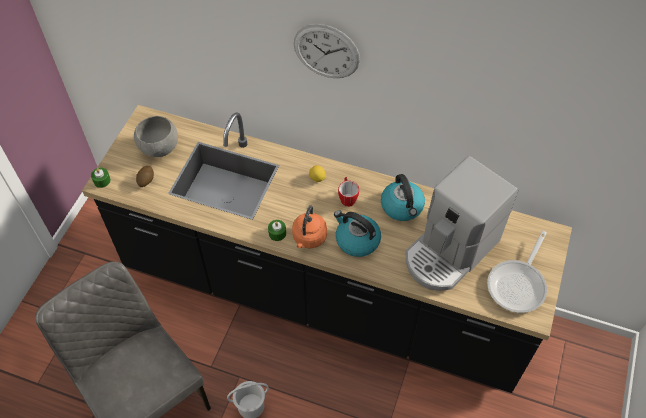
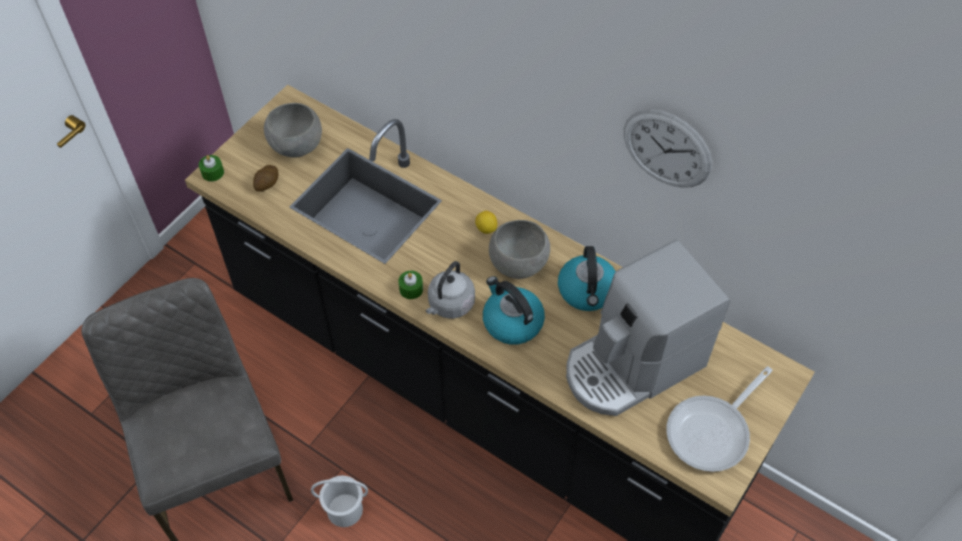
camera: 15 degrees right, 0 degrees up
orange kettle [292,205,327,248] -> grey kettle [426,261,475,319]
wall clock [294,24,360,78] -> wall clock moved to [624,109,712,188]
mug [338,177,359,207] -> grey bowl [489,220,550,279]

